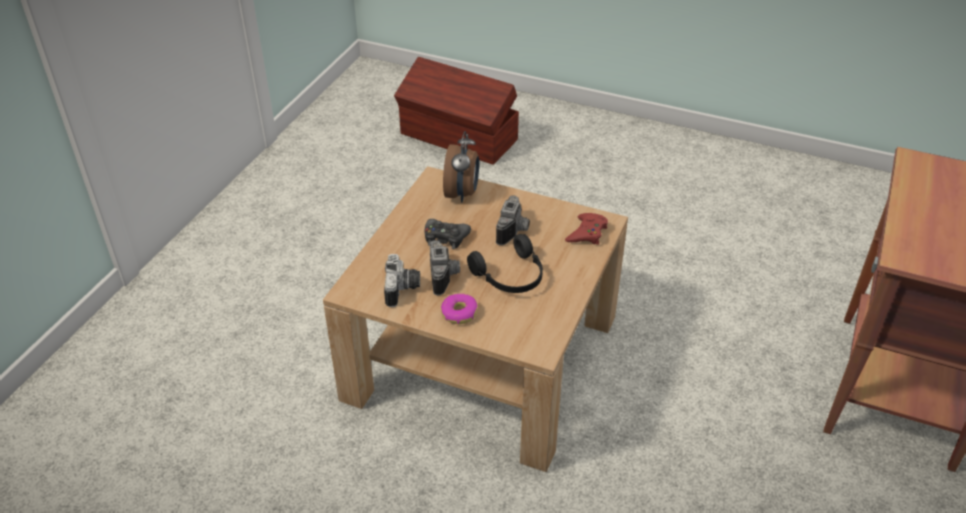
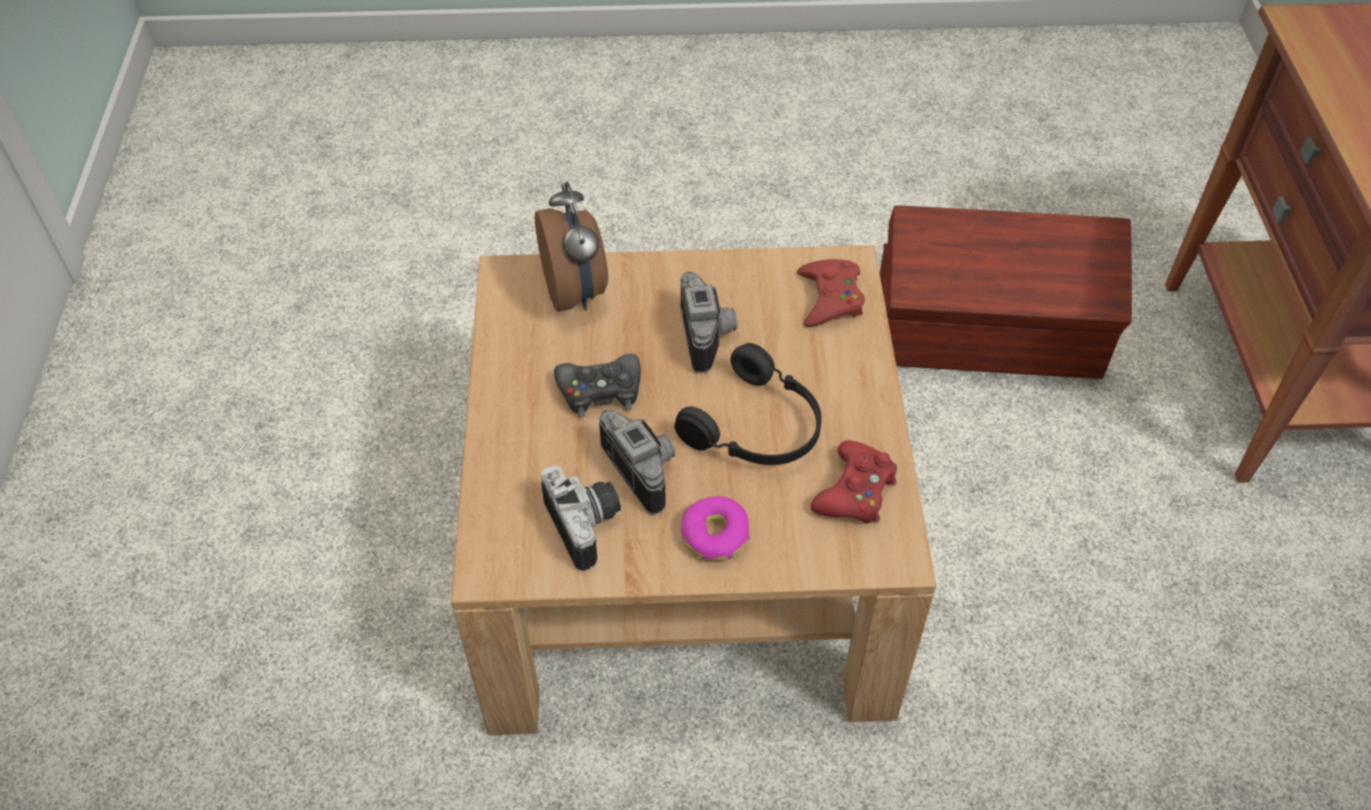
camera: 25 degrees left, 10 degrees up
brown storage box [394,57,519,165] -> brown storage box moved to [880,205,1132,379]
none -> red game controller [810,440,897,523]

